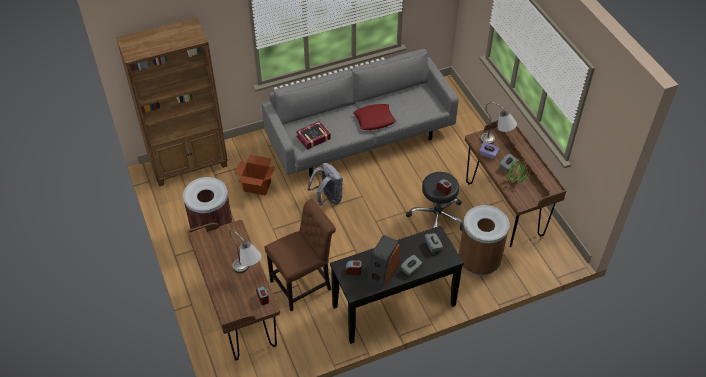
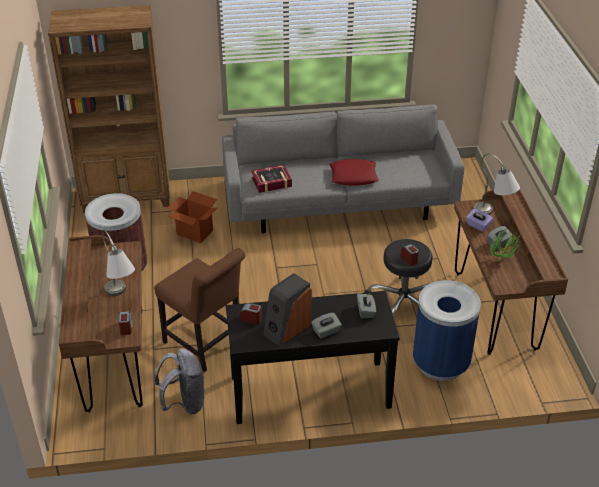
camera: 15 degrees right, 10 degrees down
brown chair [264,199,336,311] -> brown chair turned 60 degrees clockwise [154,248,245,372]
grey backpack [308,163,343,206] -> grey backpack moved to [155,348,205,414]
brown trash can [459,205,510,276] -> blue trash can [413,280,481,381]

